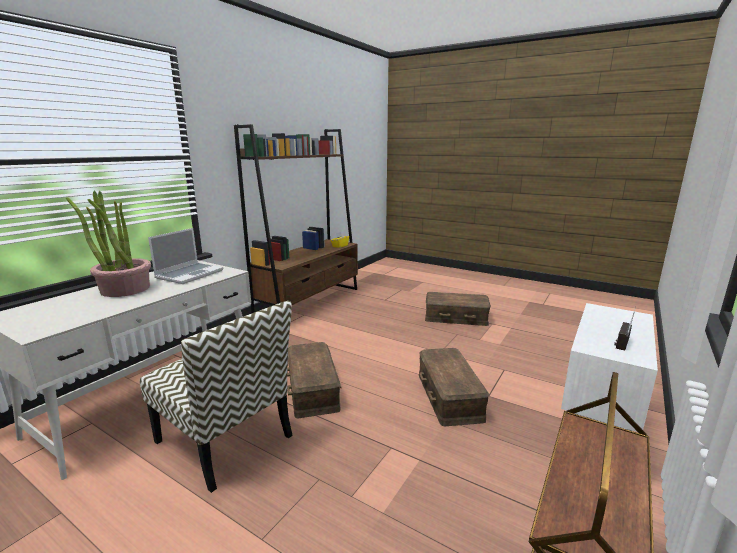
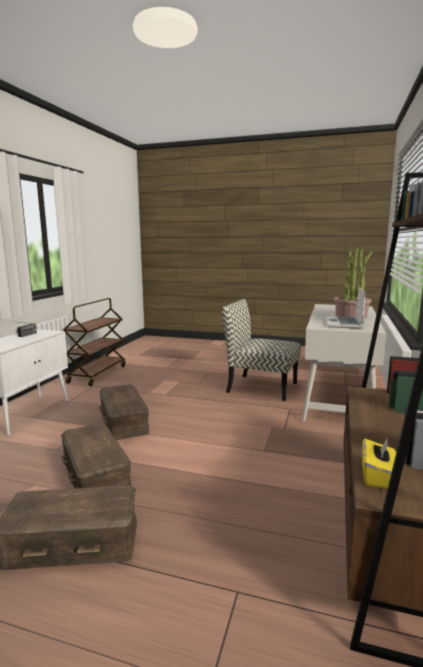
camera: 165 degrees right, 5 degrees down
brown storage box [287,342,341,418] -> brown storage box moved to [61,423,132,488]

